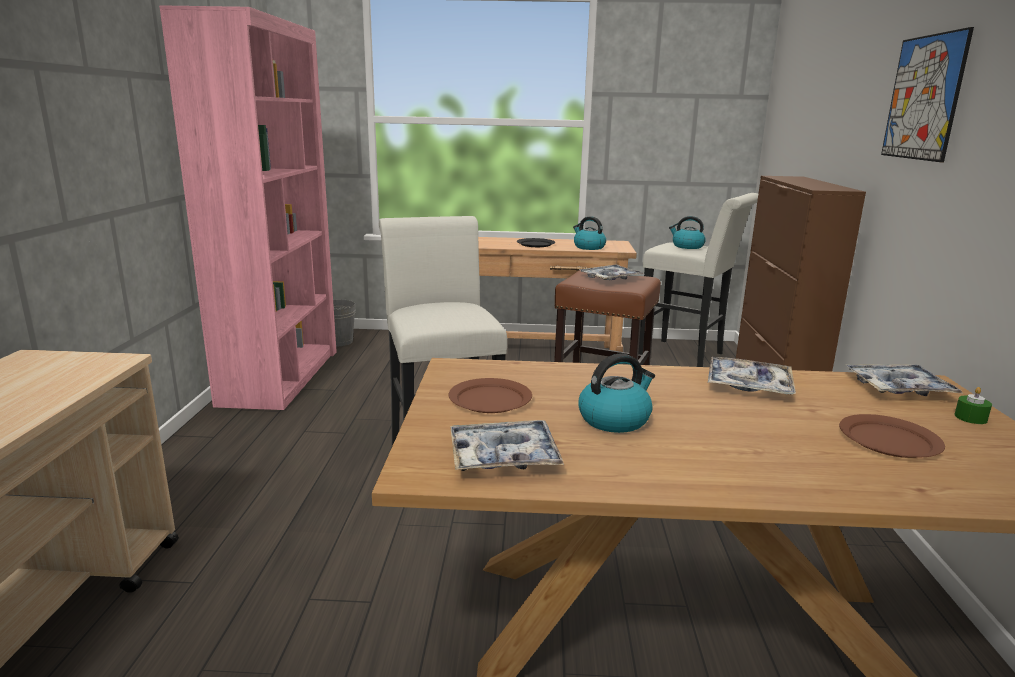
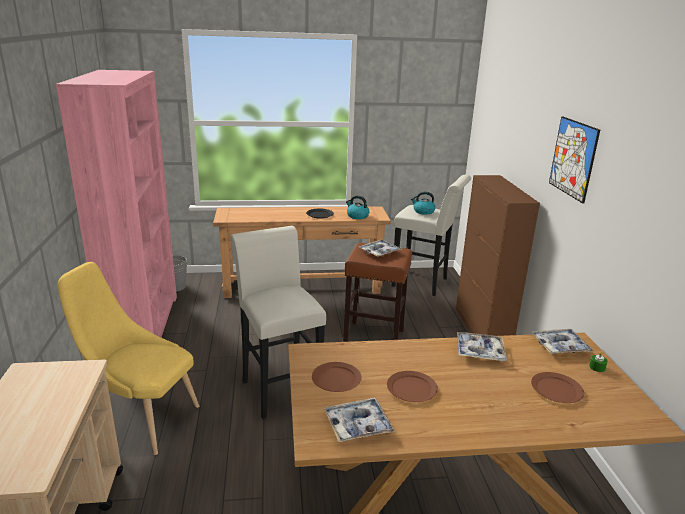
camera: 10 degrees left, 5 degrees up
kettle [578,353,655,433] -> brown plate [387,371,438,402]
none -> yellow chair [58,262,199,455]

